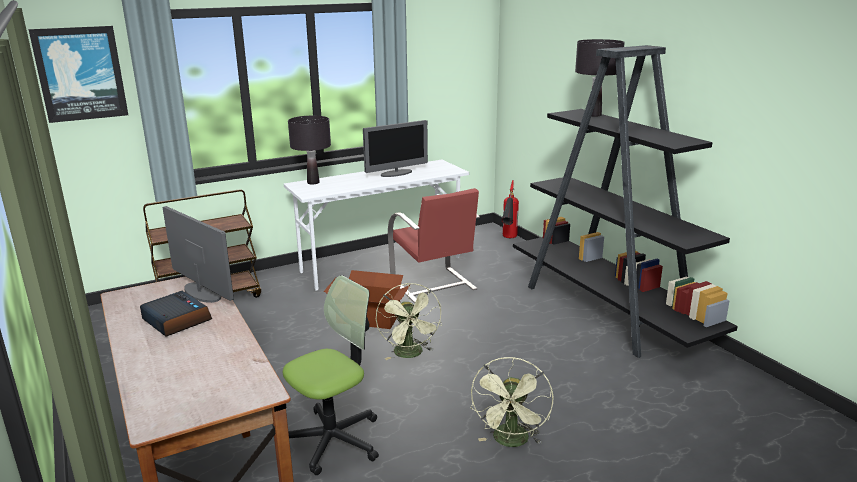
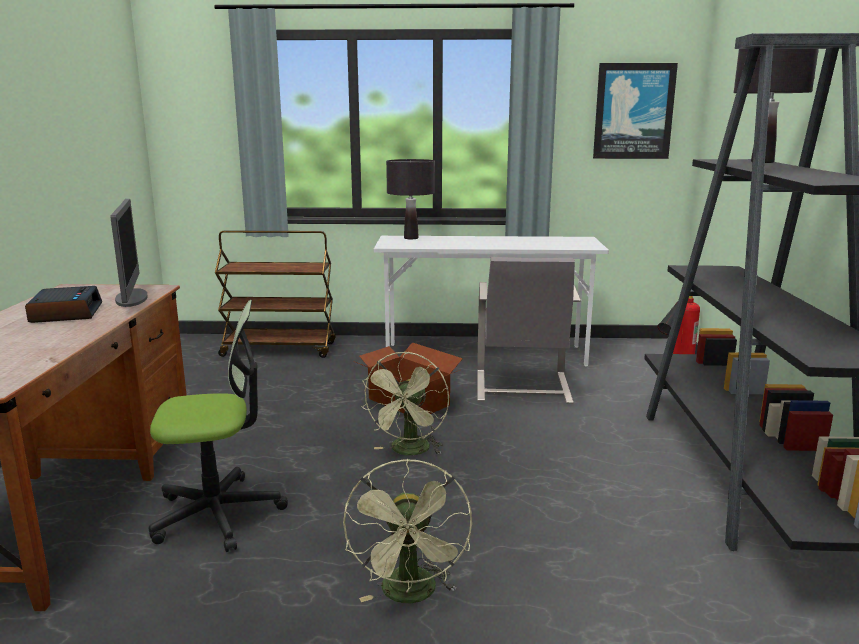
camera: 30 degrees right, 5 degrees down
picture [29,26,128,123] -> picture moved to [593,63,678,159]
monitor [363,120,428,177] -> none
red chair [388,188,480,303] -> grey chair [477,257,581,404]
green fan [471,357,553,447] -> green fan turned 45 degrees counterclockwise [343,459,472,603]

